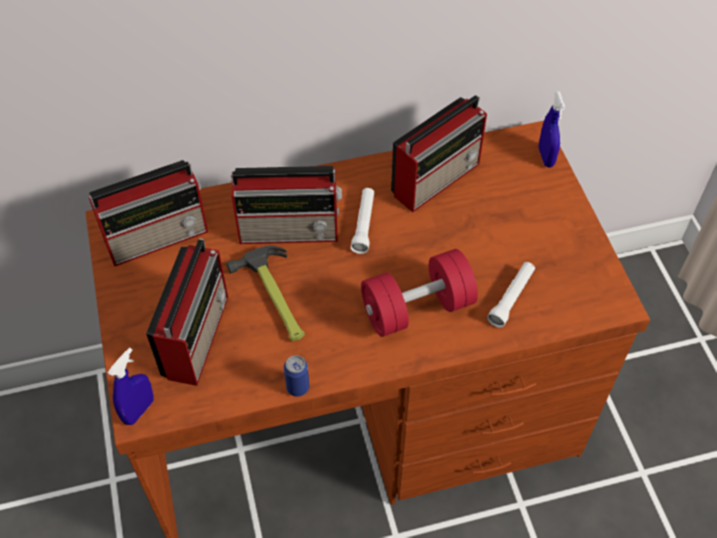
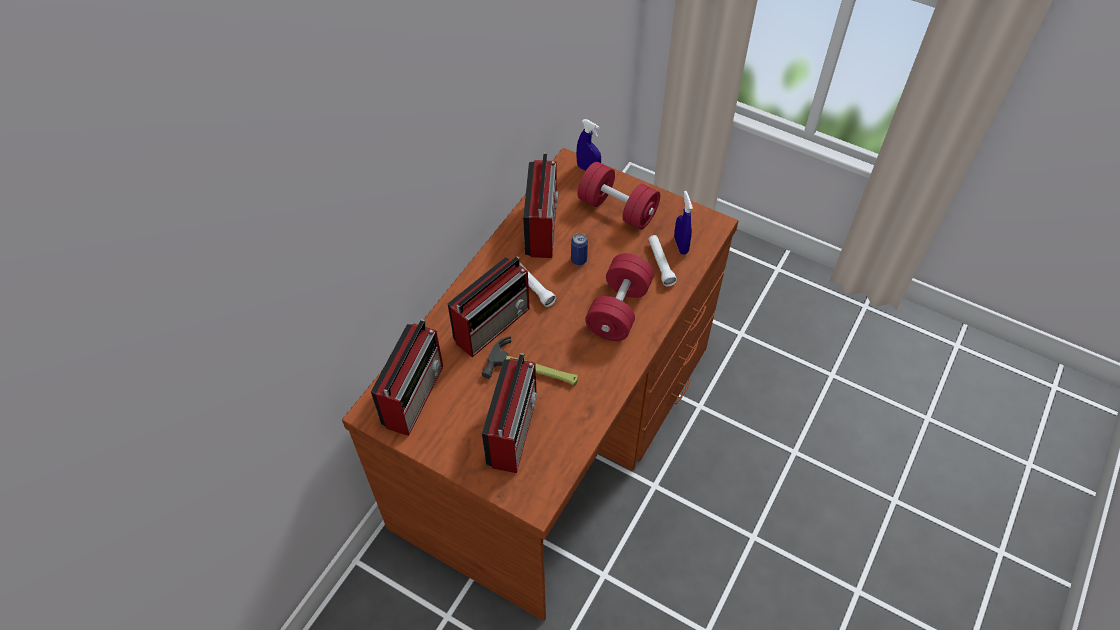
camera: 45 degrees left, 0 degrees up
blue spray bottle [108,348,154,425] -> blue spray bottle moved to [674,191,693,255]
radio [146,238,228,386] -> radio turned 45 degrees clockwise [482,353,537,473]
can [284,355,309,397] -> can moved to [571,233,588,265]
none -> red dumbbell [577,162,660,230]

